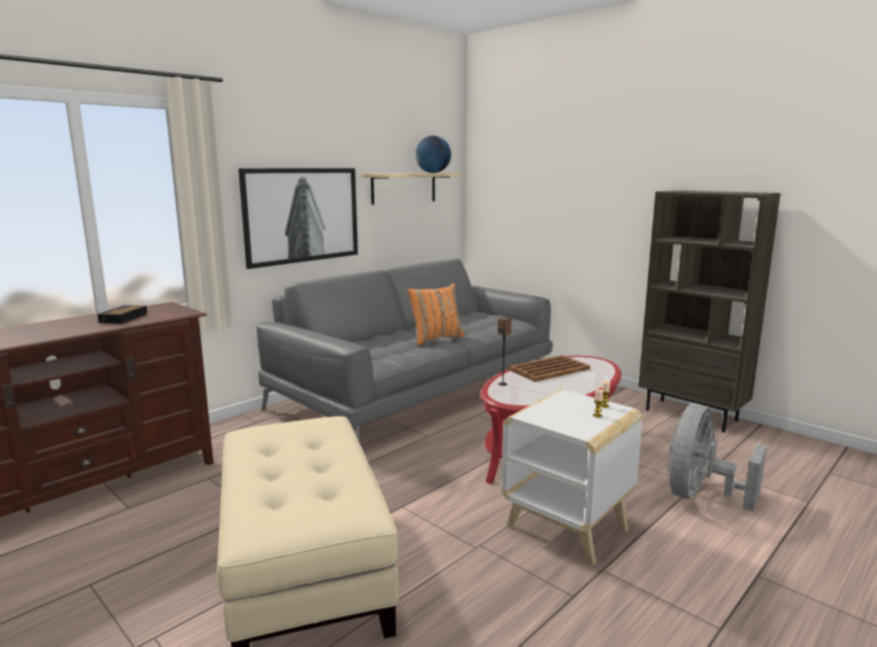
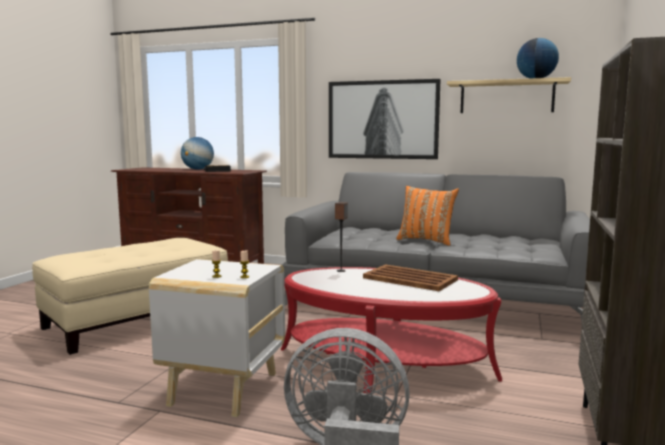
camera: 65 degrees right, 5 degrees down
none -> globe [181,137,214,170]

